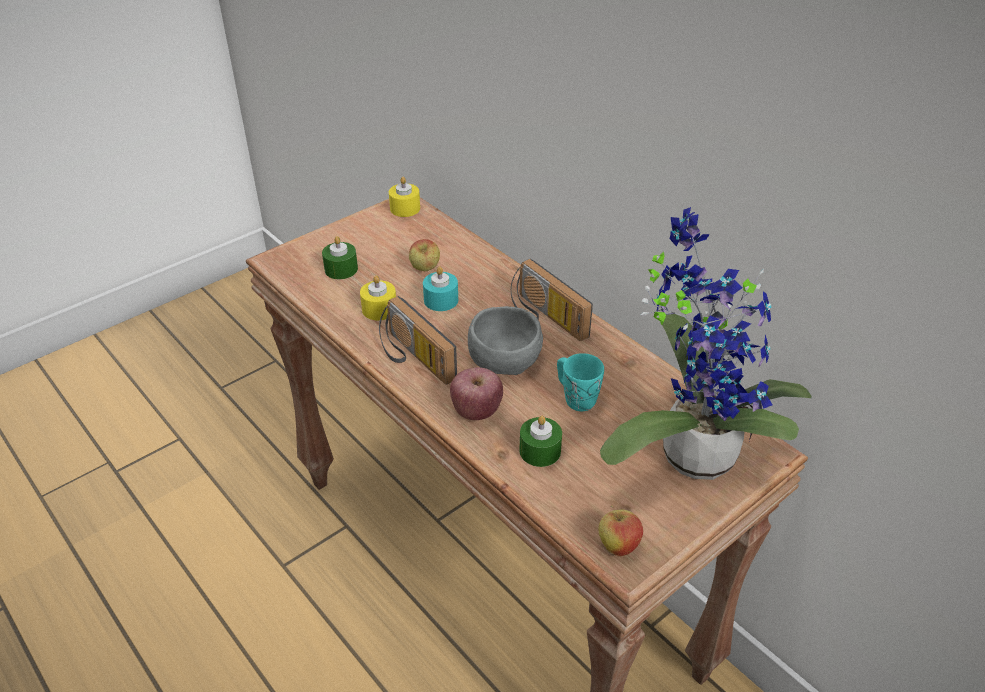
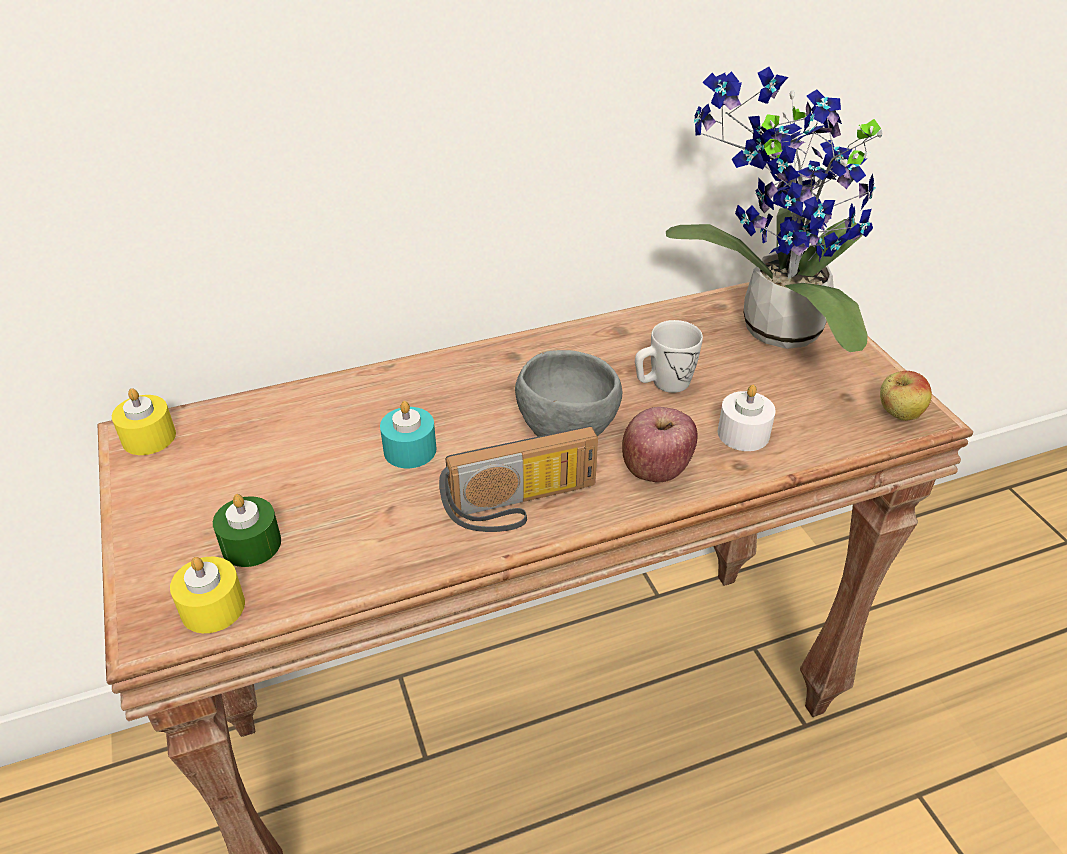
camera: 70 degrees left, 0 degrees up
yellow candle [360,275,396,320] -> yellow candle moved to [170,557,245,633]
apple [409,239,440,271] -> none
radio [511,259,593,341] -> none
green candle [519,416,562,467] -> white candle [718,385,776,451]
turquoise mug [557,353,604,411] -> white mug [635,320,703,393]

